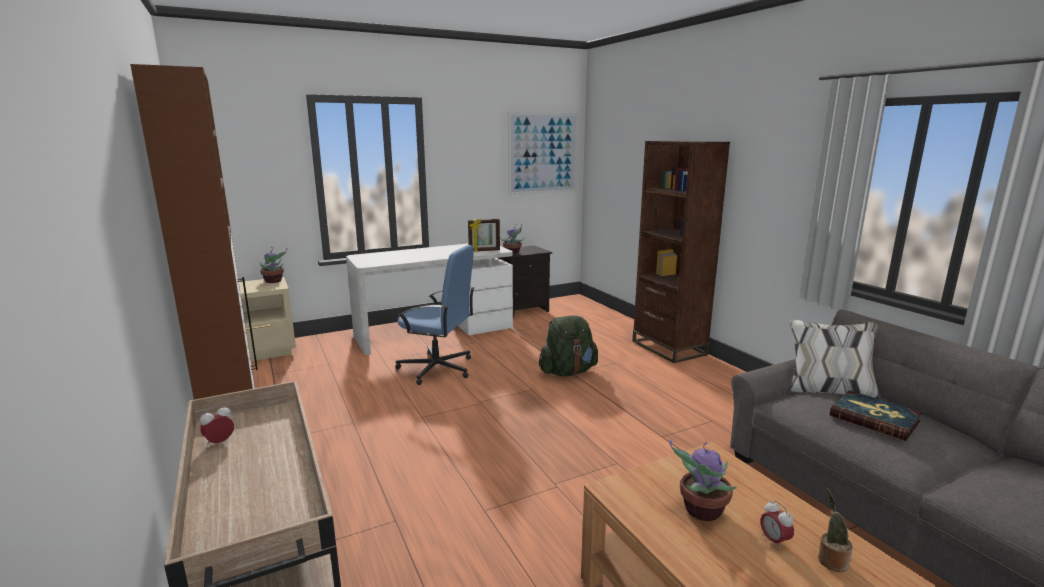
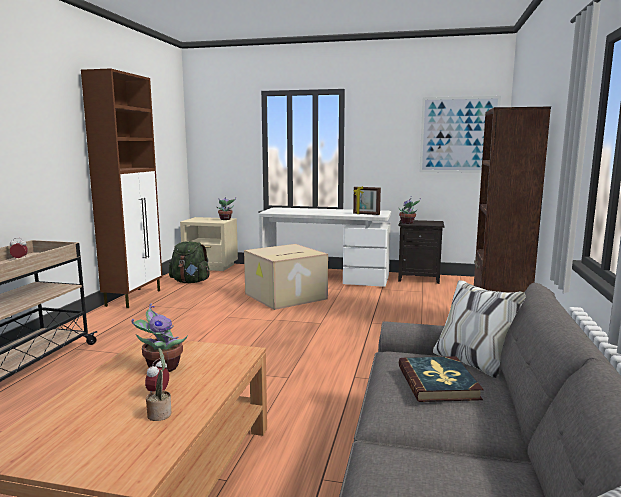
camera: 40 degrees right, 5 degrees down
blue office chair [395,245,474,385] -> cardboard box [244,244,328,310]
green backpack [539,315,598,376] -> green backpack moved to [169,241,209,283]

